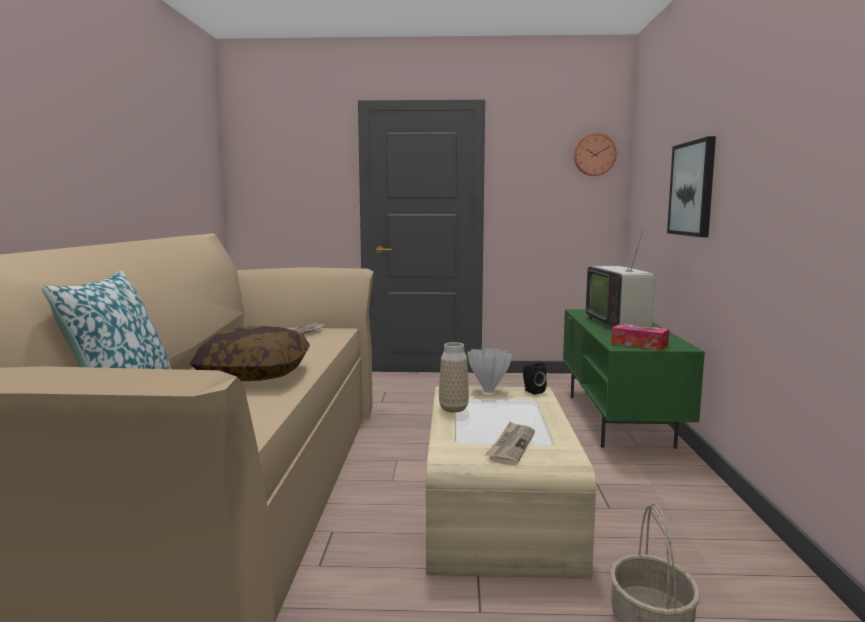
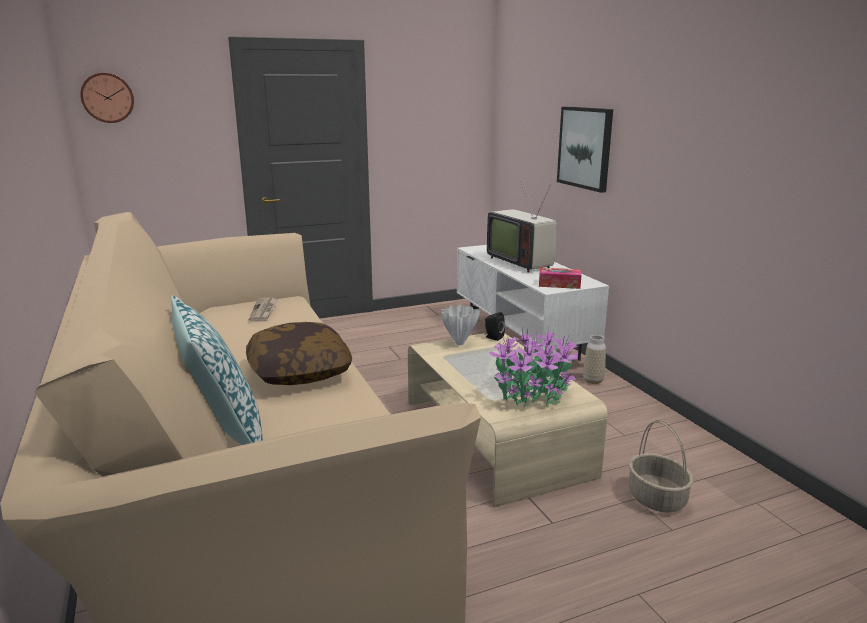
camera: 25 degrees left, 10 degrees up
vase [439,342,469,413] -> vase moved to [583,335,606,384]
newspaper [485,422,535,465] -> potted plant [489,328,578,407]
green tv stand [563,309,705,449] -> white tv stand [457,245,609,361]
wall clock [574,133,617,176] -> wall clock moved to [80,73,134,123]

